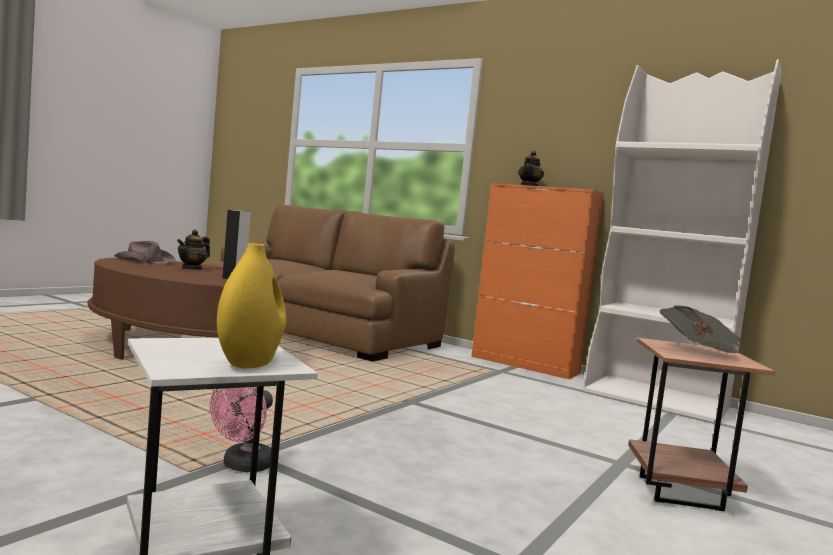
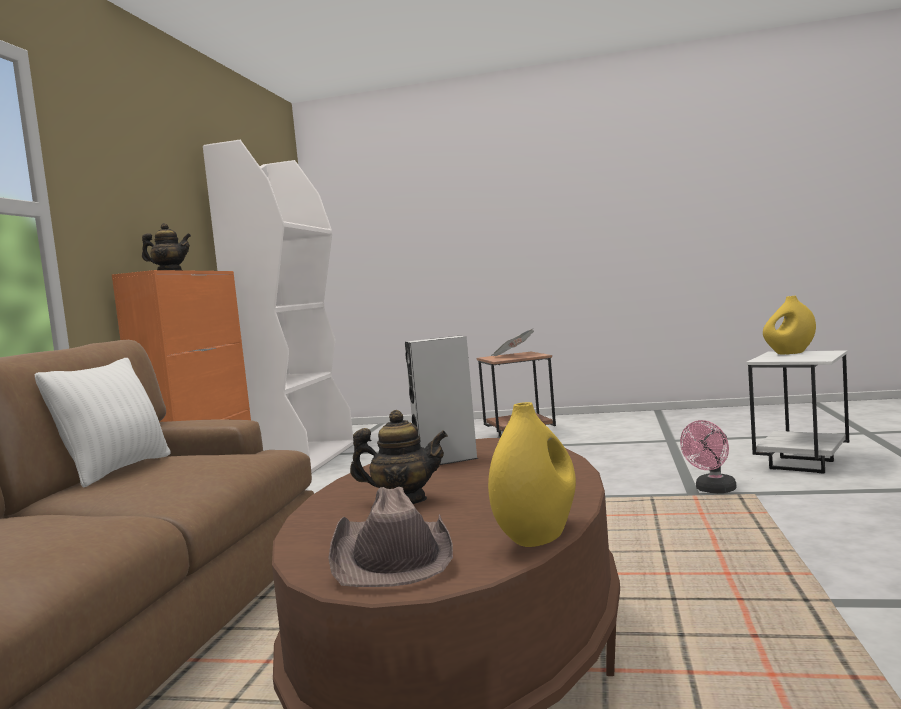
camera: 110 degrees left, 0 degrees up
pink fan [210,387,273,472] -> pink fan turned 135 degrees clockwise [680,420,736,493]
none -> white pillow [34,358,171,488]
none -> yellow vase [488,402,576,547]

